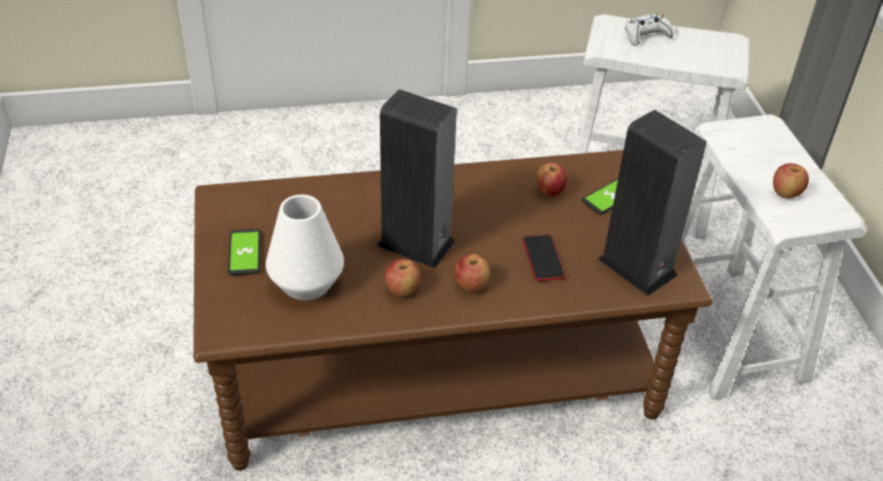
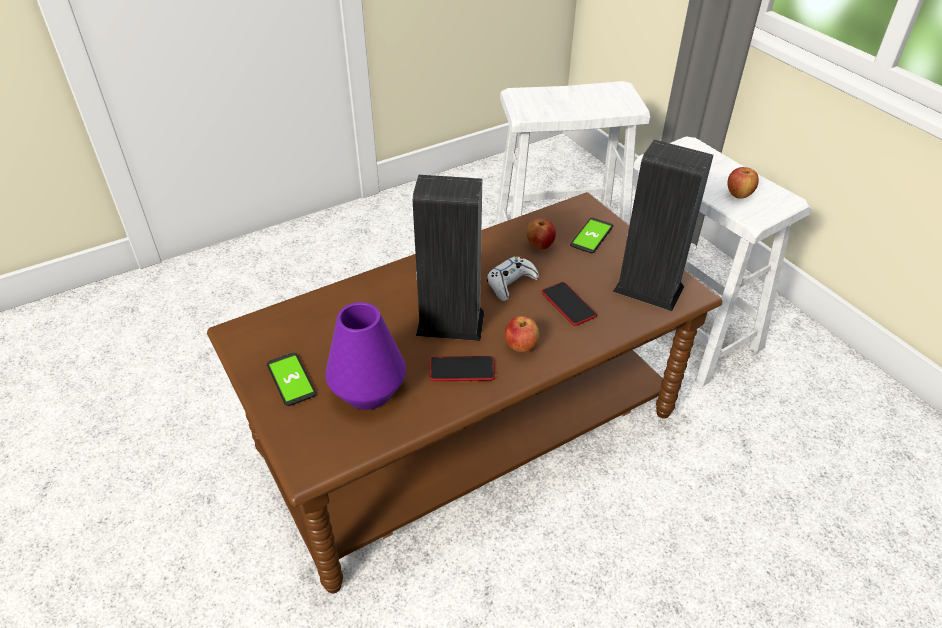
camera: 20 degrees left, 0 degrees up
white vase [266,195,344,300] -> purple vase [325,302,406,410]
apple [385,259,420,297] -> phone [429,356,495,381]
white game controller [625,14,673,46] -> white game controller moved to [487,256,539,301]

